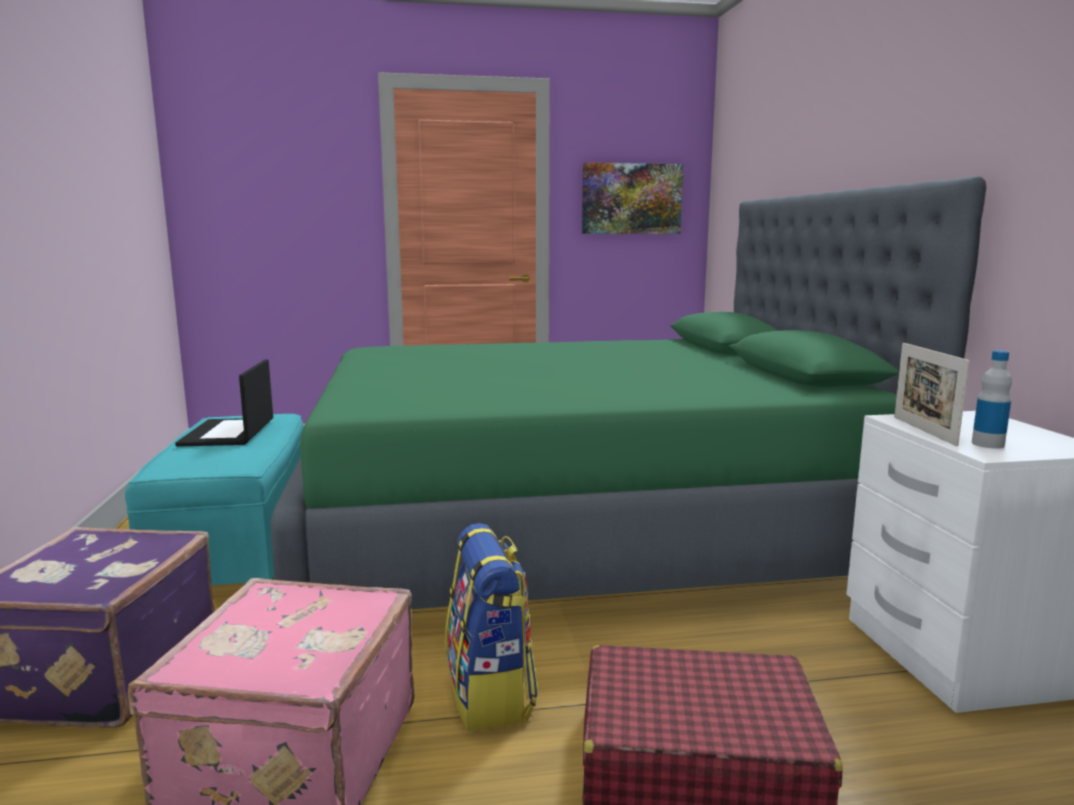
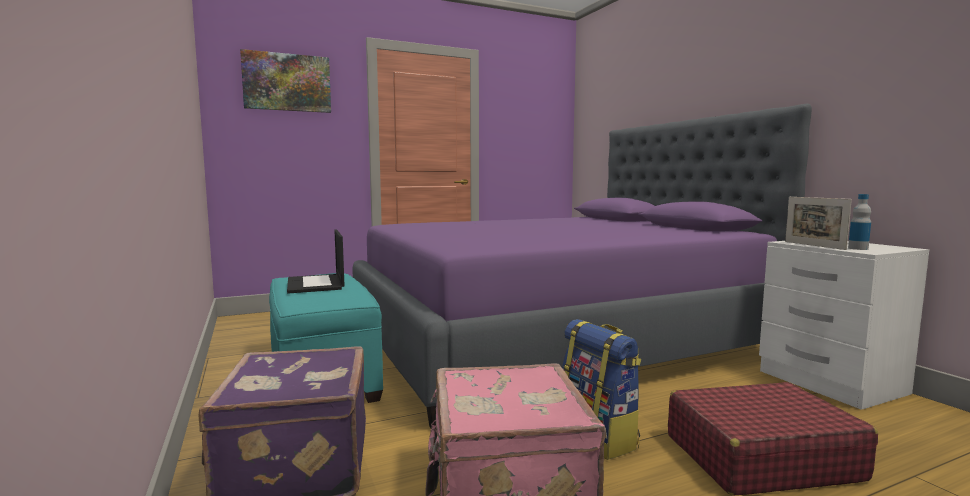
camera: 15 degrees left, 5 degrees down
green bed [270,176,986,609] -> purple bed [353,104,812,428]
picture [582,163,683,234] -> picture moved to [240,49,331,113]

